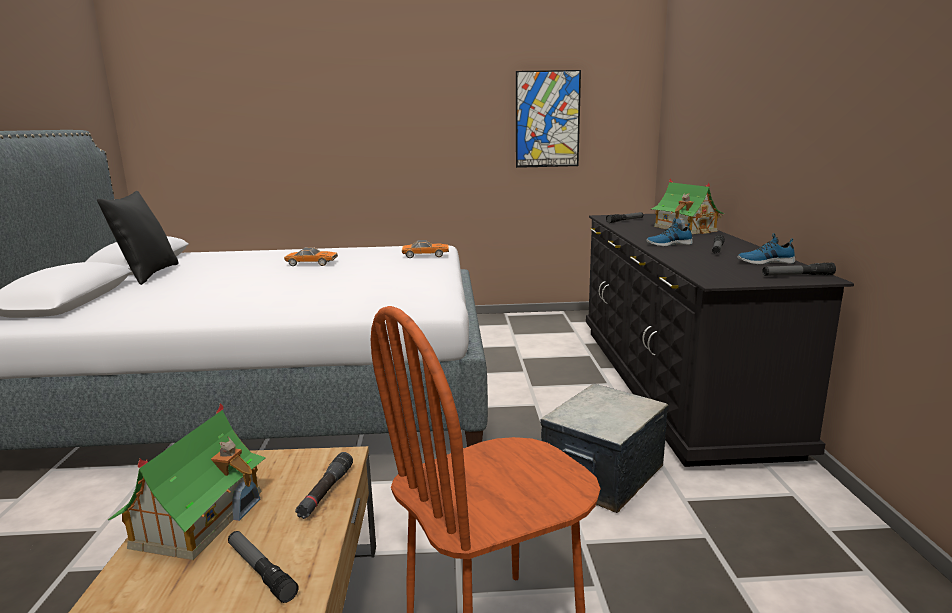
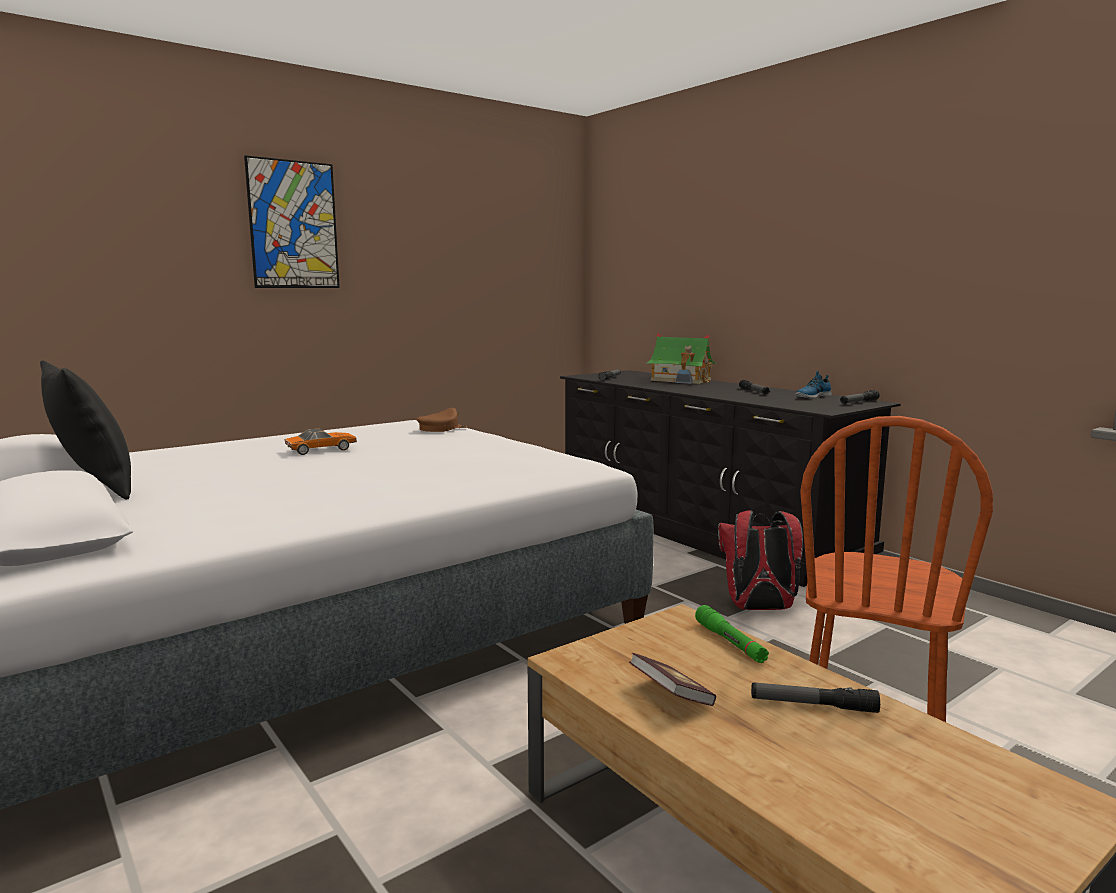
camera: 35 degrees left, 5 degrees down
toy house [108,403,266,560] -> book [629,653,716,706]
black flashlight [295,452,353,519] -> green flashlight [695,605,769,663]
toy car [402,240,449,258] -> brown cap [416,408,467,432]
picture [516,70,581,168] -> picture moved to [244,155,340,288]
storage box [540,384,669,513] -> red backpack [718,510,803,610]
shoe [646,219,693,246] -> none

